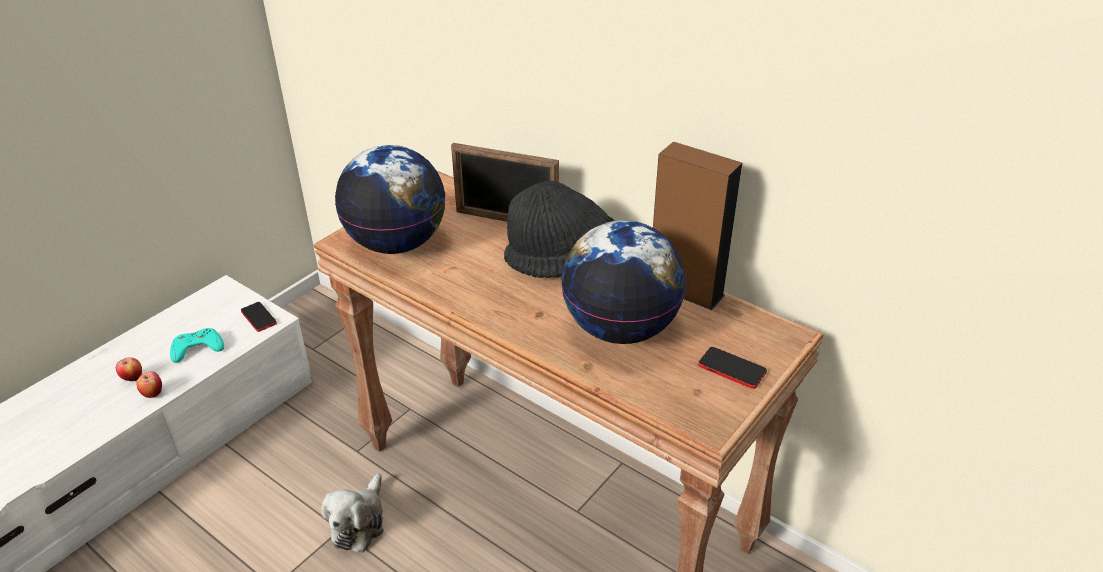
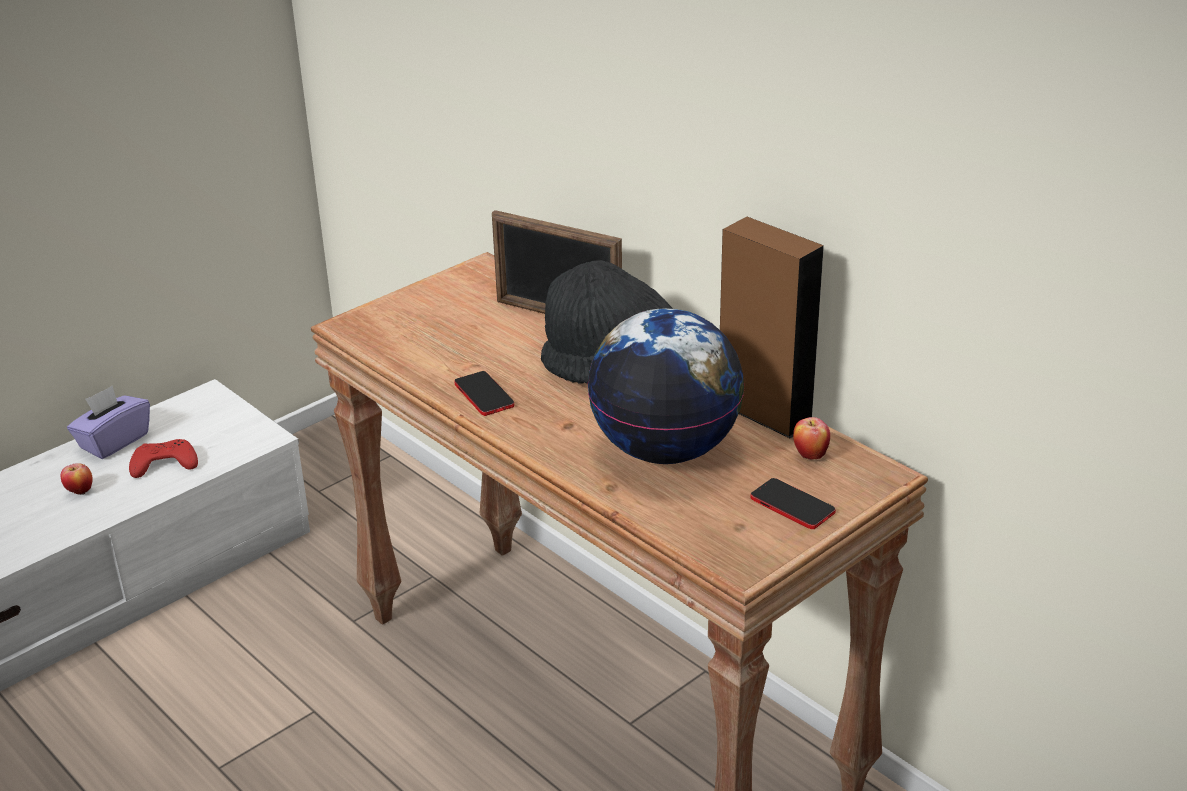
camera: 10 degrees right, 5 degrees down
apple [137,372,162,398] -> apple moved to [793,417,830,460]
turquoise game controller [170,328,224,363] -> red game controller [129,439,198,478]
phone [241,302,277,332] -> phone moved to [455,371,514,416]
plush toy [321,473,384,553] -> none
globe [335,145,446,254] -> none
none -> purple tissue box [67,386,150,459]

